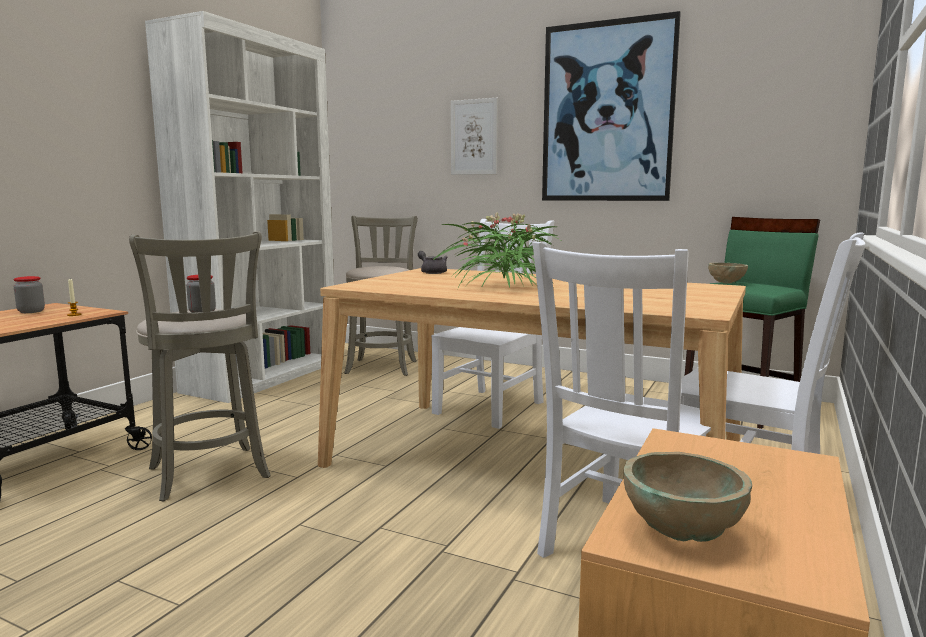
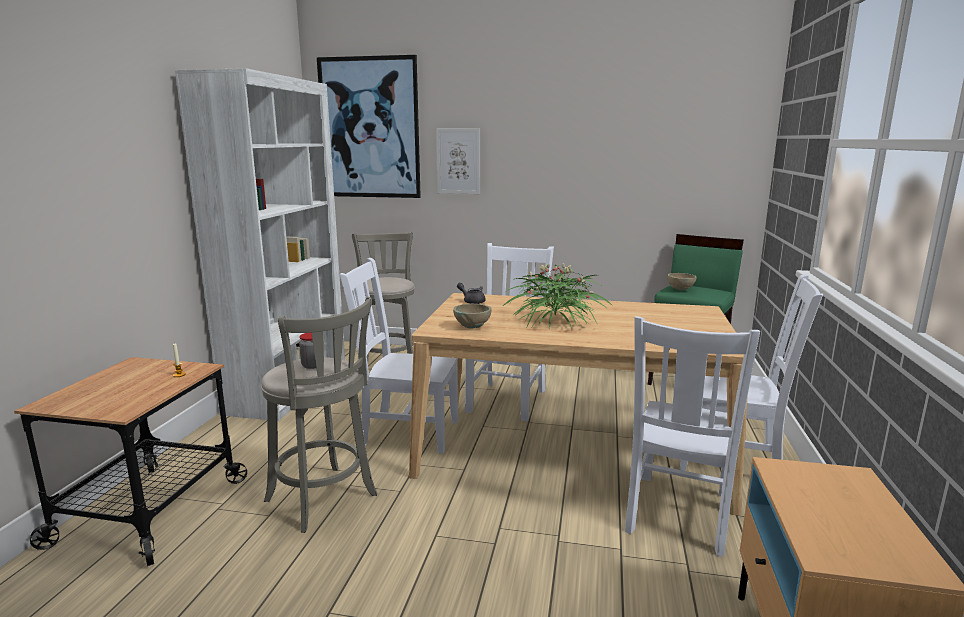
camera: 15 degrees left, 5 degrees up
jar [14,276,45,313] -> none
picture [542,11,681,201] -> picture moved to [317,55,421,198]
beige bowl [623,452,752,542] -> beige bowl moved to [453,303,492,329]
none -> white chair [340,258,458,454]

